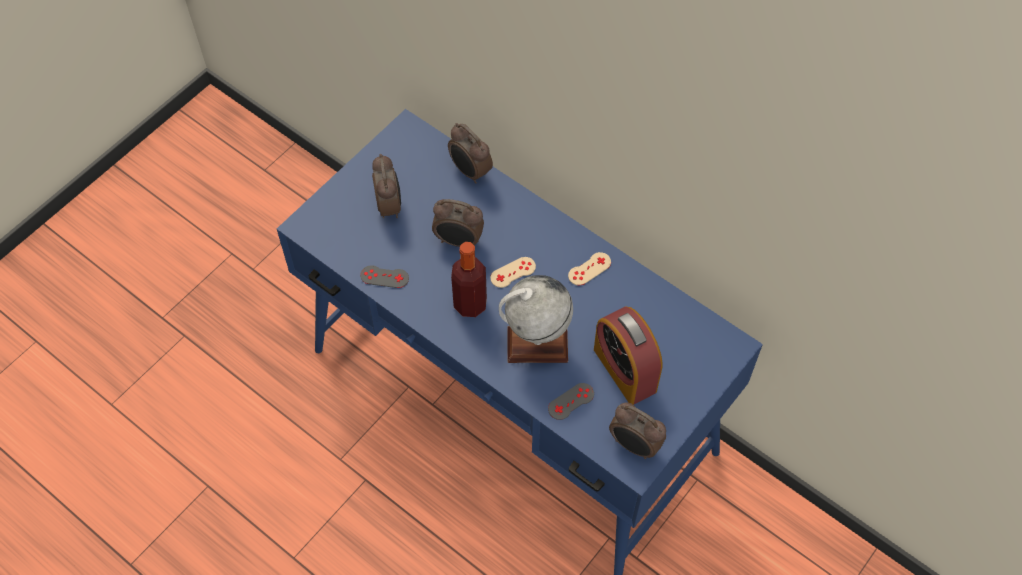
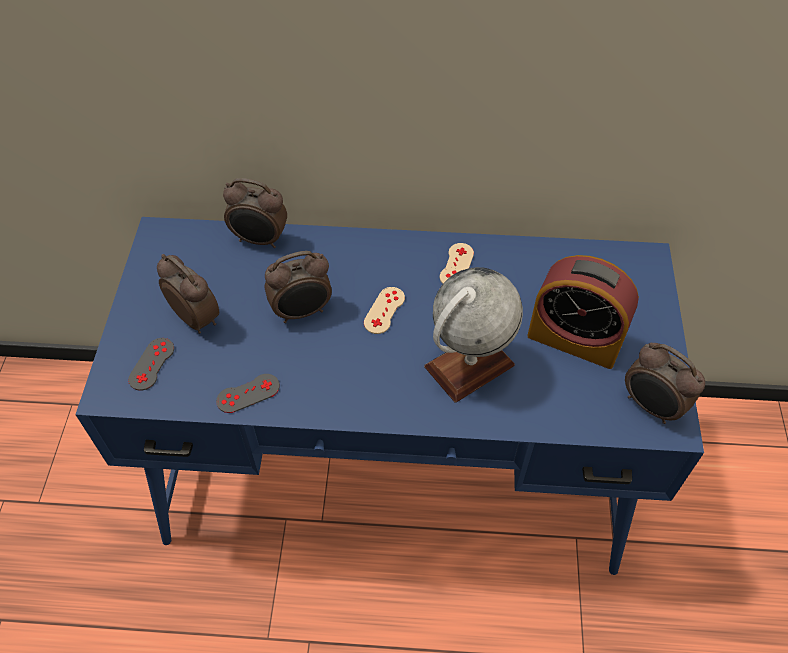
camera: 35 degrees left, 5 degrees down
bottle [451,242,487,317] -> none
grey game controller [548,383,594,420] -> grey game controller moved to [128,338,174,391]
alarm clock [609,402,666,459] -> alarm clock turned 45 degrees clockwise [625,343,705,424]

